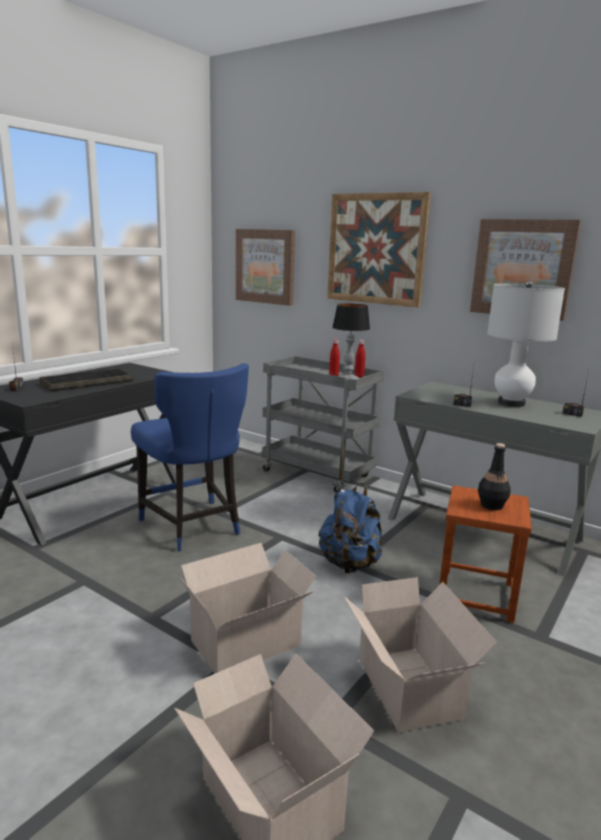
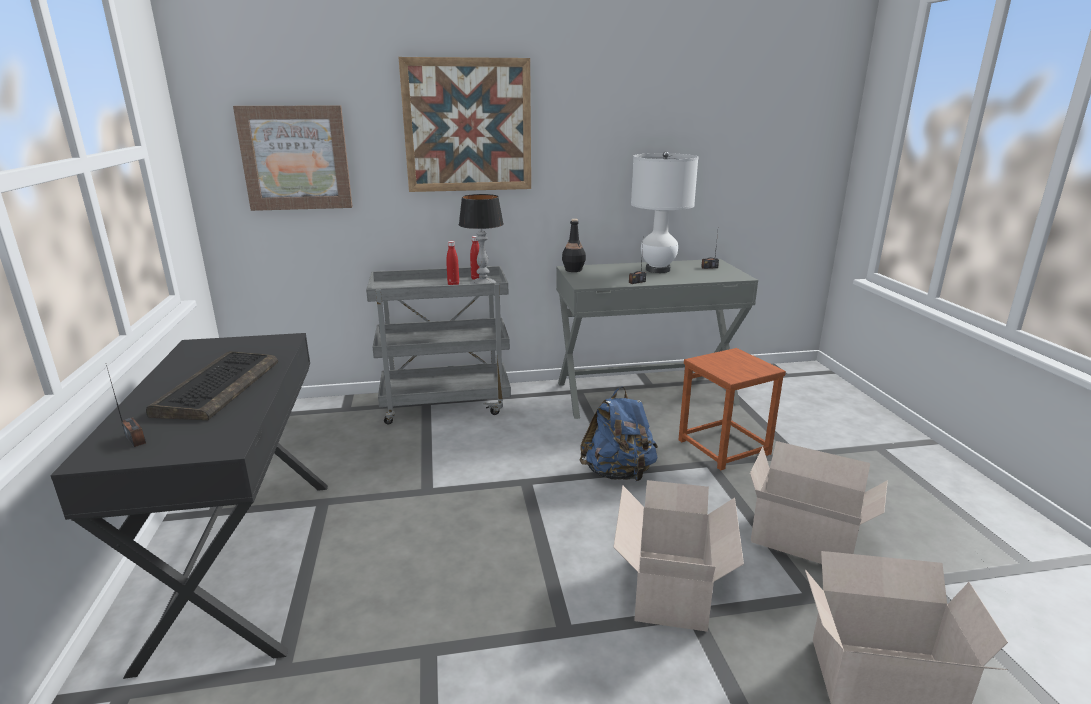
camera: 45 degrees left, 5 degrees up
blue chair [131,363,249,551] -> none
picture [470,219,581,321] -> none
black bottle [478,443,511,510] -> black bottle moved to [562,219,586,272]

